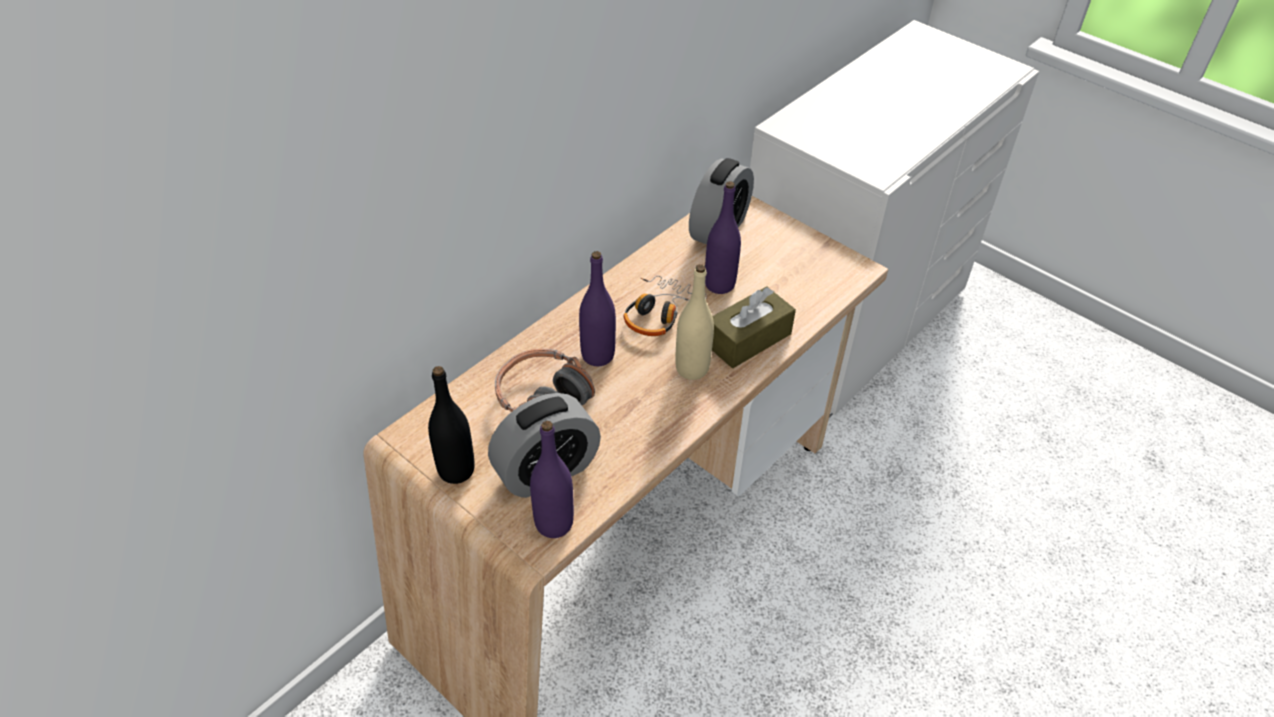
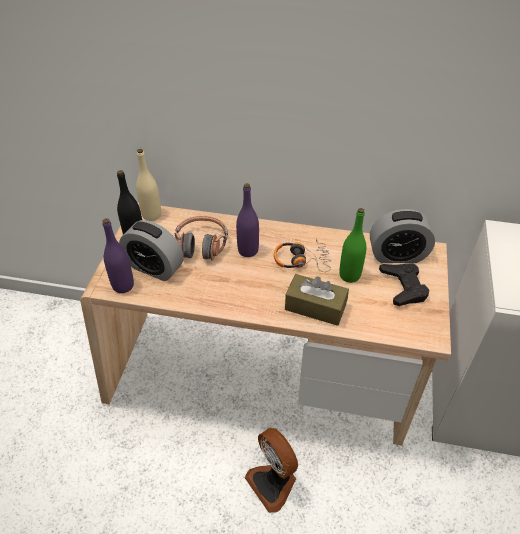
camera: 60 degrees right, 0 degrees up
beige bottle [675,264,714,380] -> beige bottle moved to [136,149,161,221]
purple bottle [705,181,741,294] -> green bottle [339,208,367,283]
none -> fan [245,428,298,513]
none -> black game controller [379,263,429,306]

